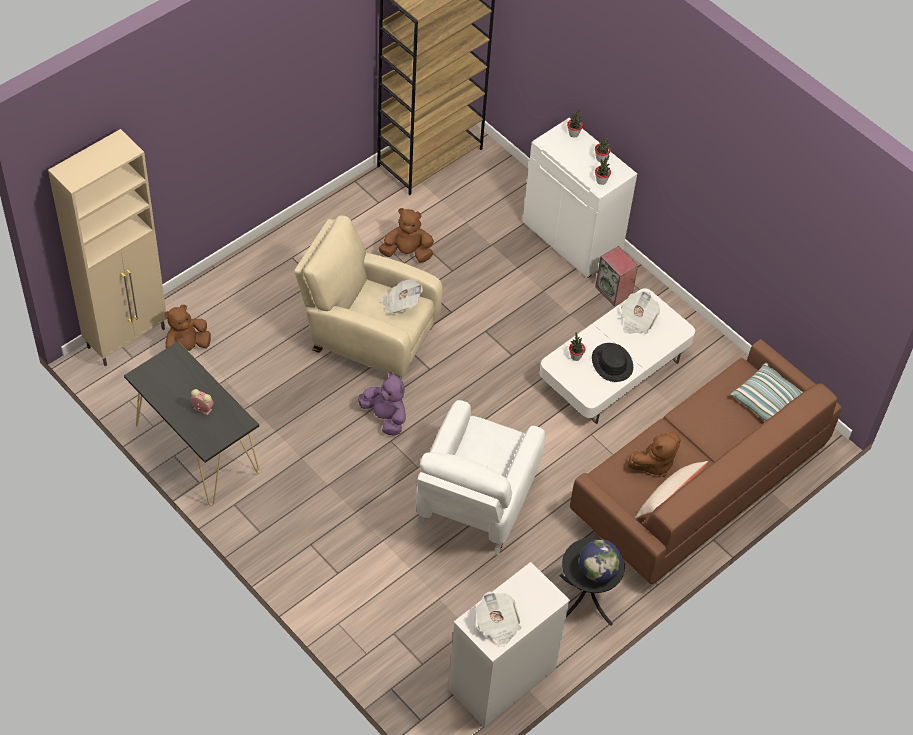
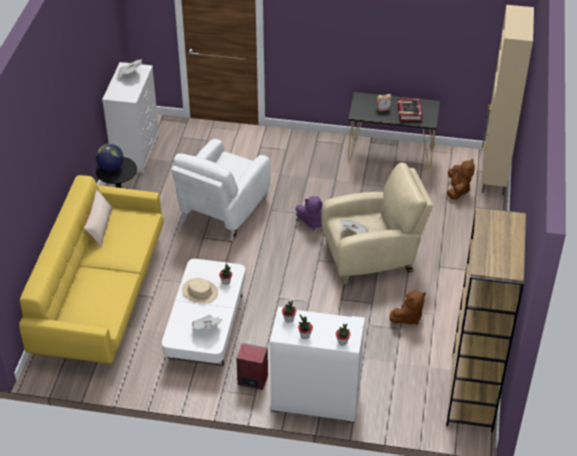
camera: 145 degrees right, 10 degrees down
white armchair [416,400,545,555] -> white armchair turned 135 degrees counterclockwise [171,139,271,241]
brown sofa [570,339,842,584] -> yellow sofa [19,175,164,364]
black hat [592,343,633,382] -> beige hat [182,278,218,304]
brown plush toy [628,431,681,477] -> none
pillow [731,363,803,420] -> none
none -> book [397,98,423,122]

